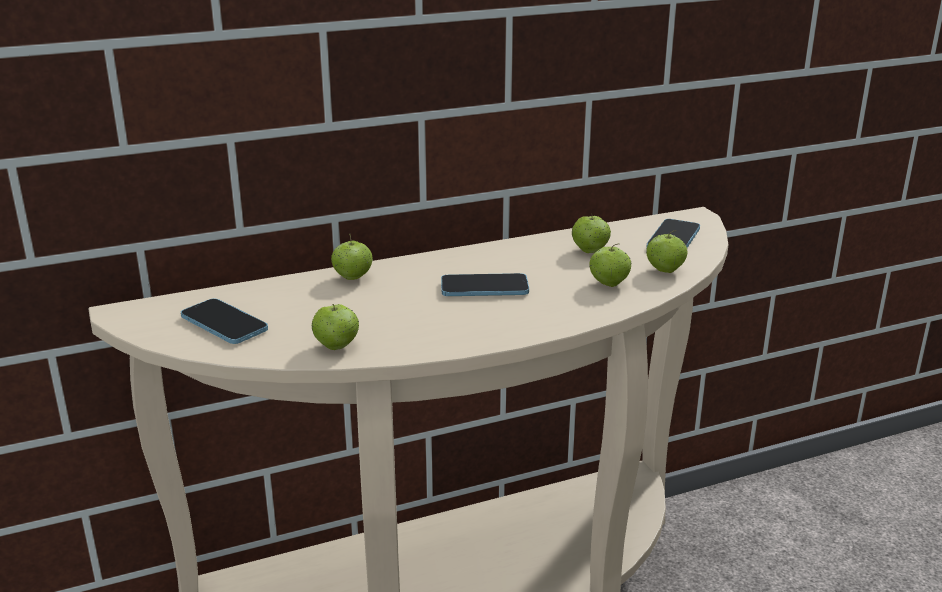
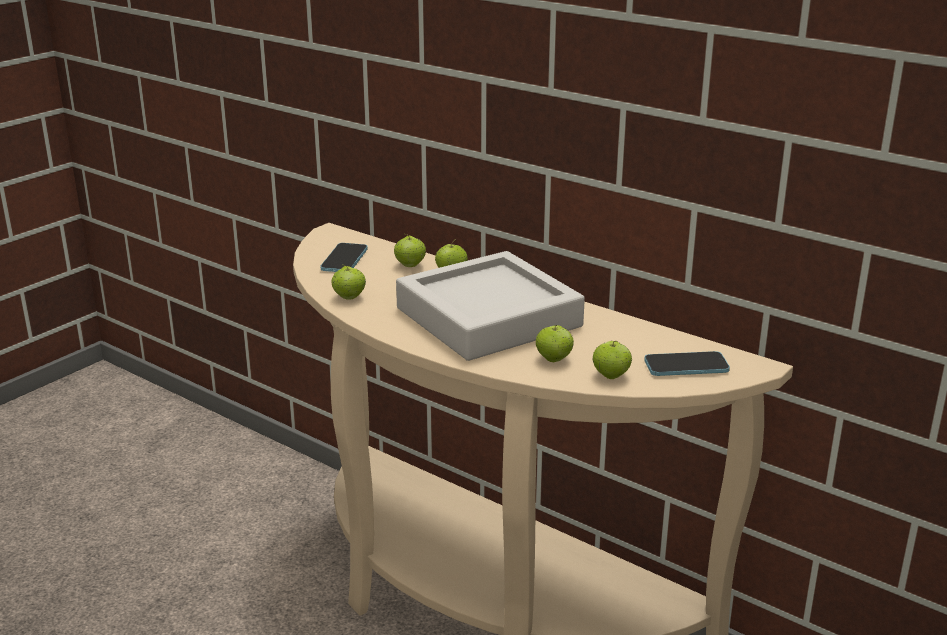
camera: 60 degrees right, 0 degrees up
phone [441,273,529,296] -> grey tray [396,251,585,361]
apple [572,214,611,253] -> apple moved to [394,234,426,267]

